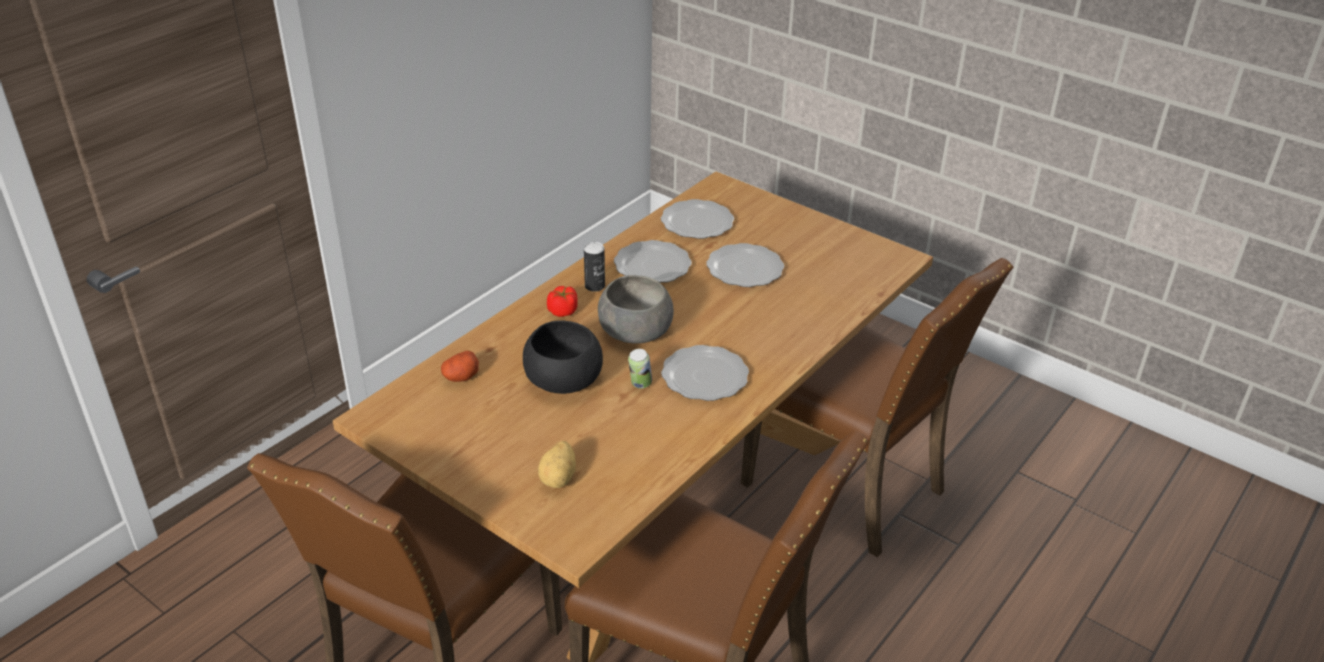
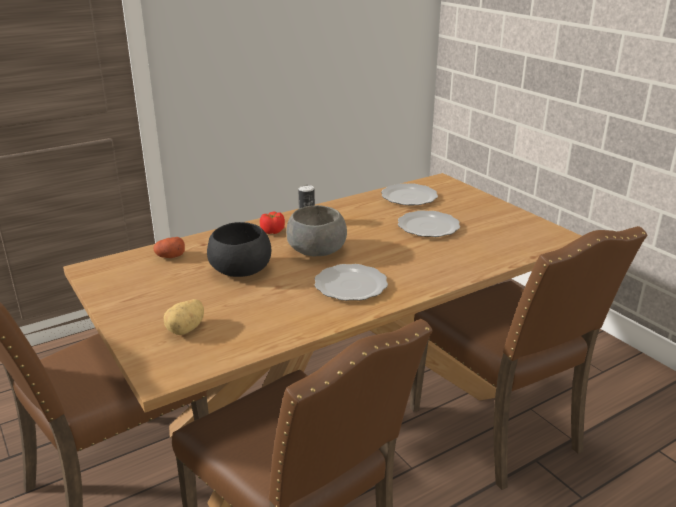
camera: 20 degrees right, 10 degrees down
plate [614,240,691,283] -> none
can [628,349,652,389] -> none

